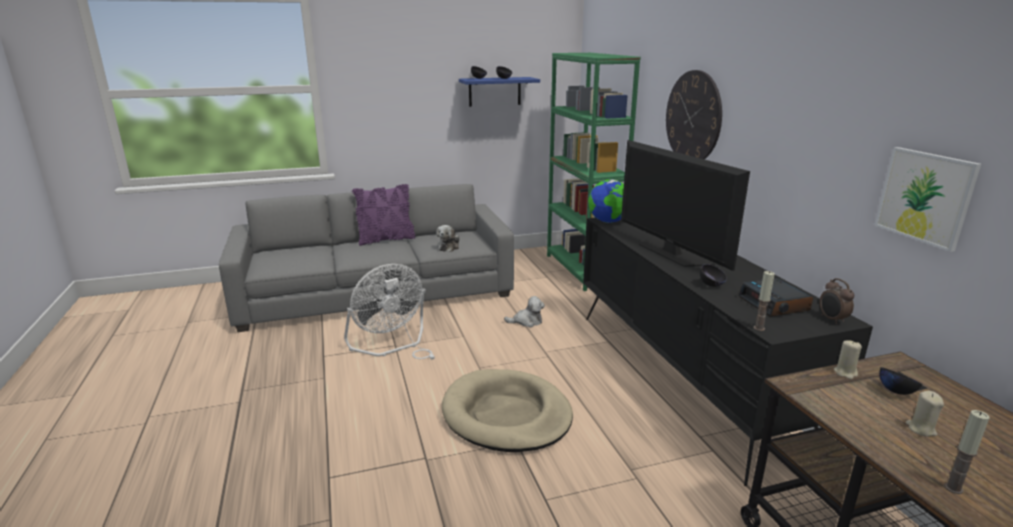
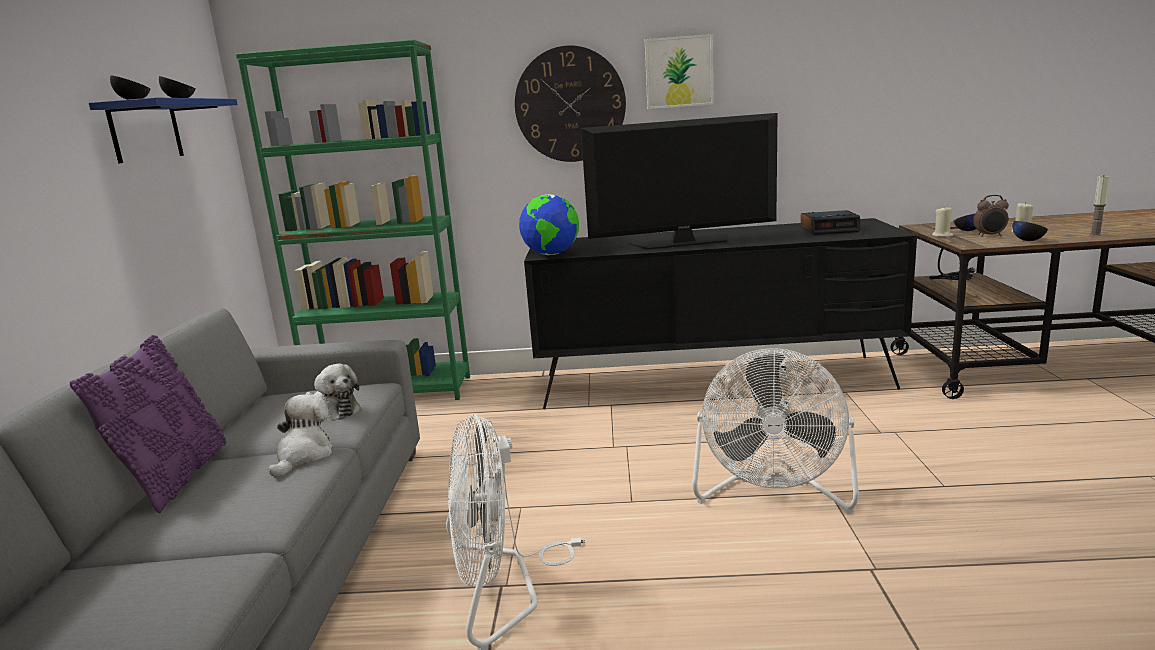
camera: 70 degrees left, 5 degrees down
beige dog bed [442,369,573,452] -> white fan [692,348,859,515]
plush toy [504,296,545,327] -> plush toy moved to [268,394,332,478]
black bowl [700,264,727,287] -> black bowl moved to [1013,221,1048,241]
candle [754,271,775,331] -> none
alarm clock [820,278,854,324] -> alarm clock moved to [973,195,1009,237]
picture [875,147,981,252] -> picture moved to [645,34,714,109]

